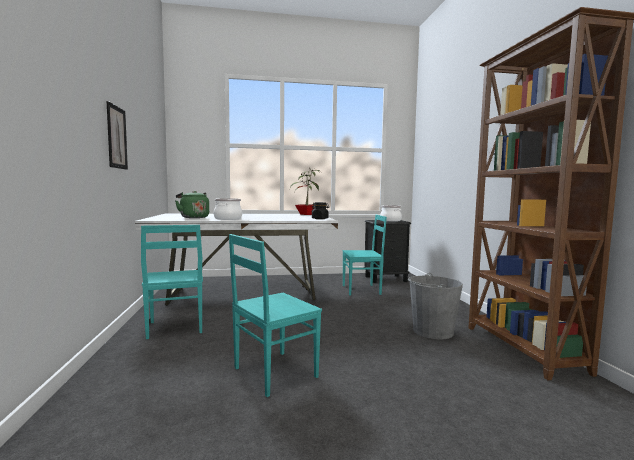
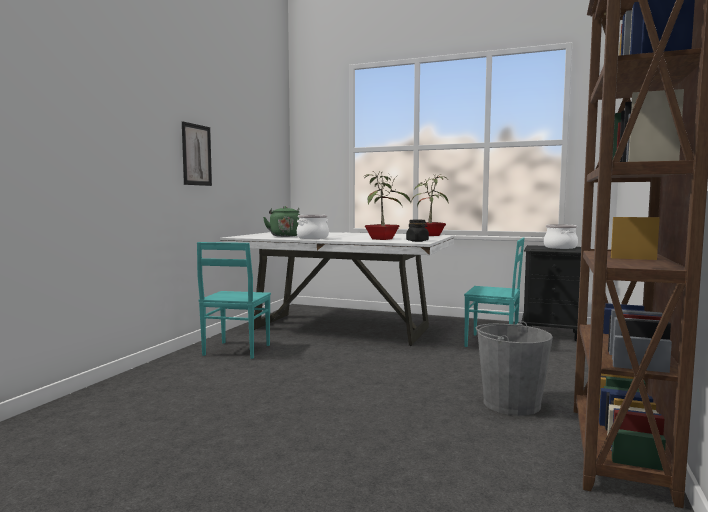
camera: 30 degrees right, 0 degrees up
turquoise chair [229,234,322,397] -> none
none -> potted plant [362,172,411,240]

